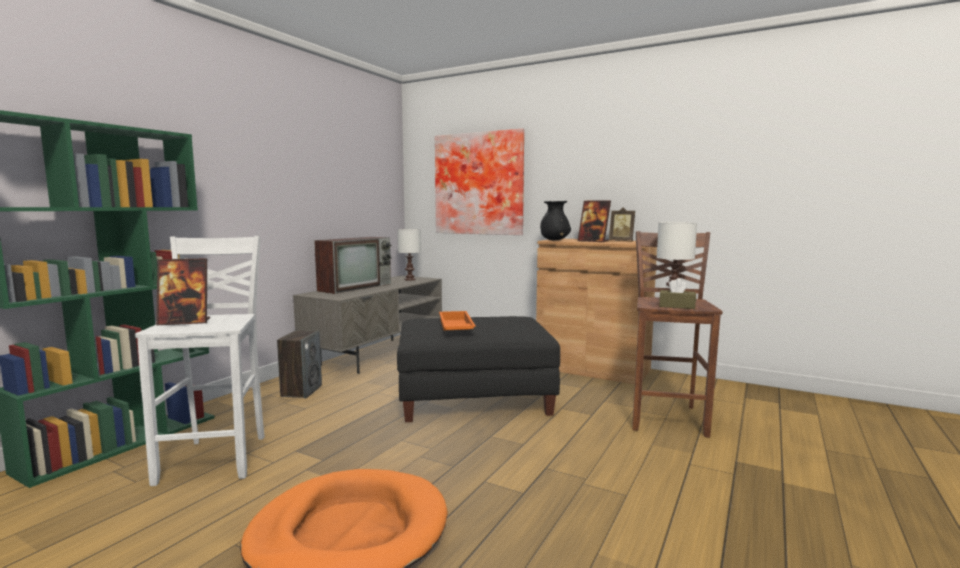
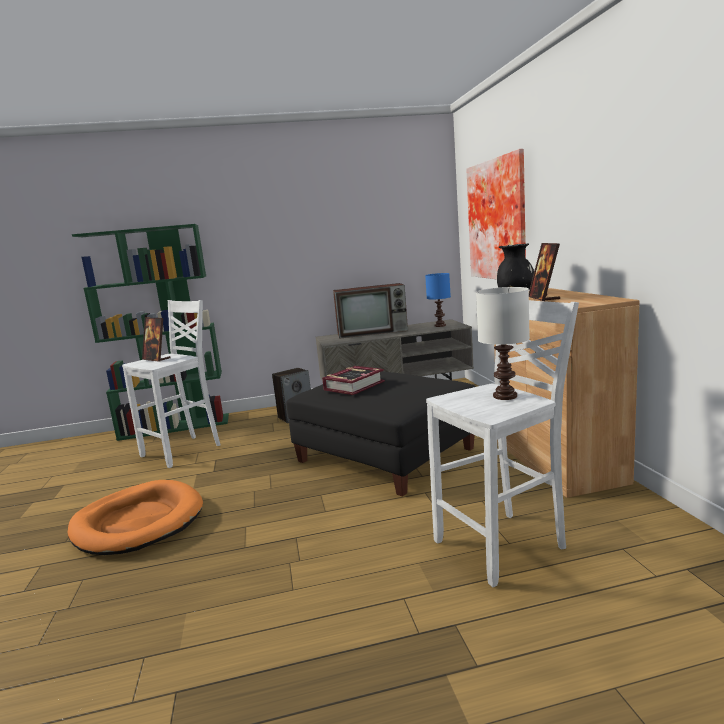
camera: 50 degrees right, 5 degrees up
white table lamp [397,229,421,280] -> blue table lamp [425,273,451,327]
orange tray [439,311,476,330] -> book [322,366,385,395]
picture frame [609,207,635,241] -> none
brown stool [632,231,722,438] -> white stool [426,300,579,587]
brown tissue box [659,278,696,309] -> none

